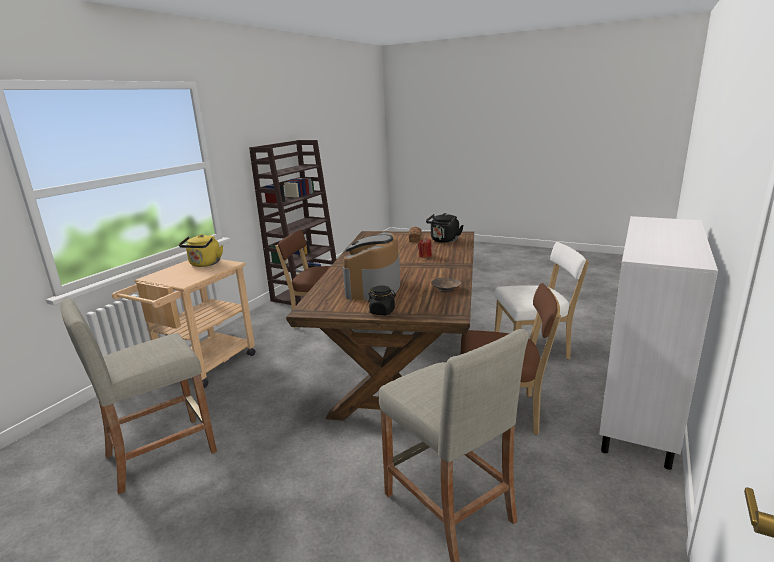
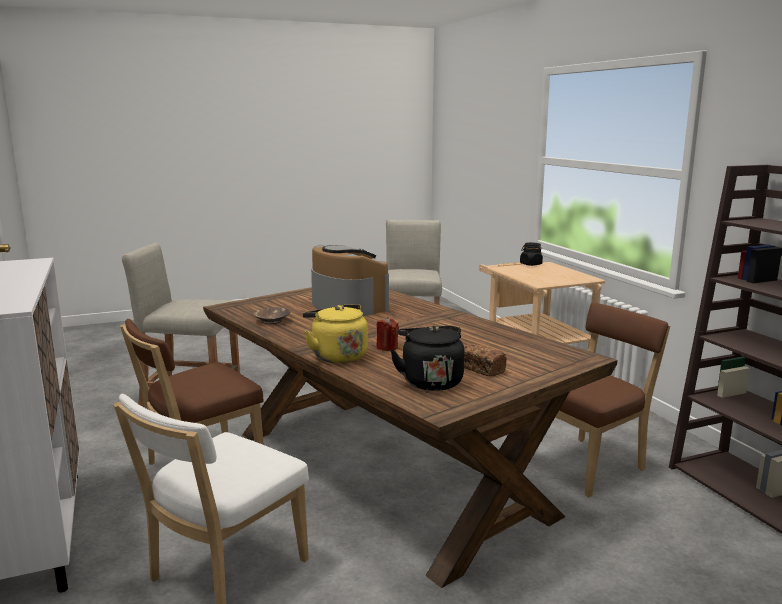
camera: 130 degrees right, 5 degrees down
yellow kettle [179,234,223,267] -> yellow kettle moved to [303,304,368,363]
black jar [368,285,396,315] -> black jar moved to [520,242,543,266]

